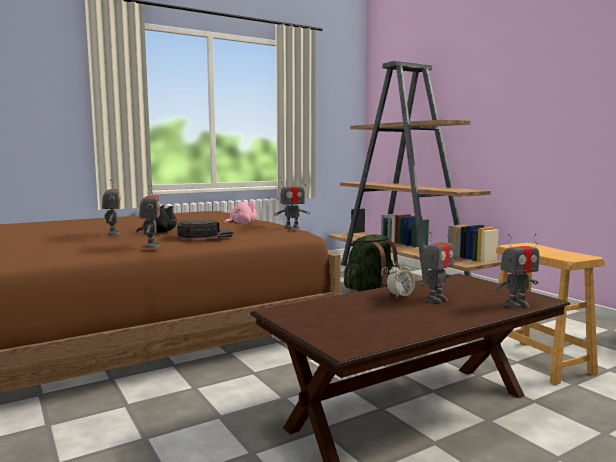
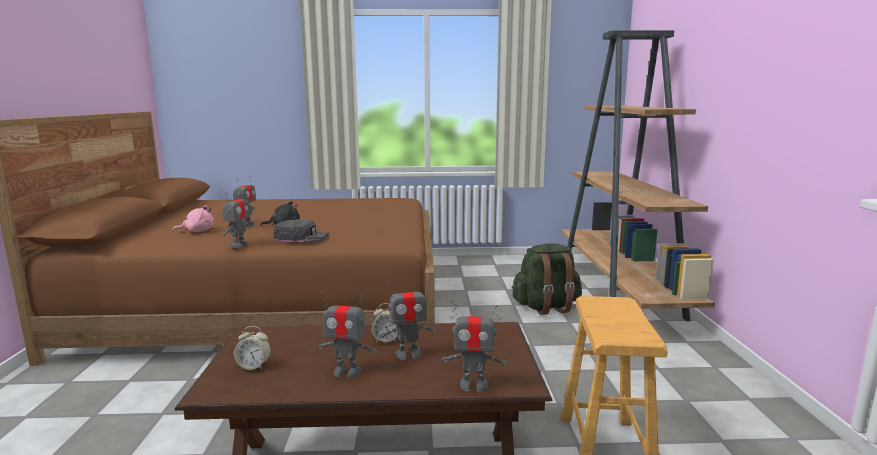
camera: 30 degrees right, 5 degrees up
pink plush toy [224,200,257,224] -> pink plush toy moved to [172,205,214,232]
toy robot [274,177,310,229] -> toy robot moved to [317,291,377,378]
none -> alarm clock [234,326,271,370]

